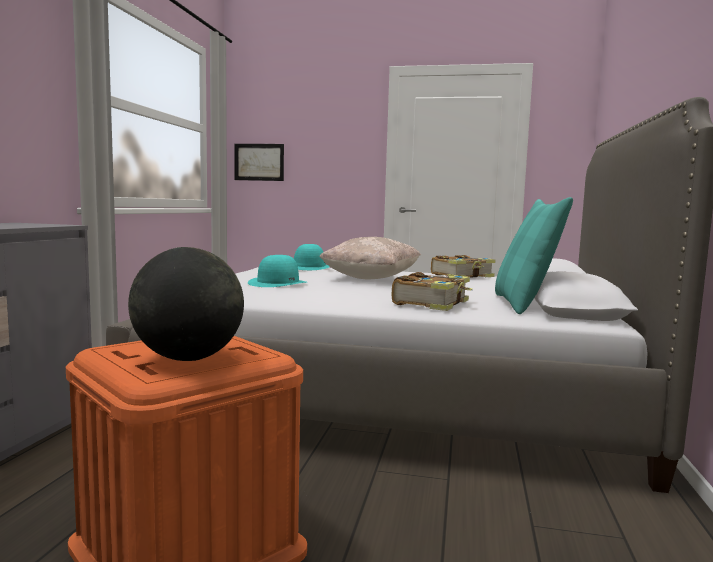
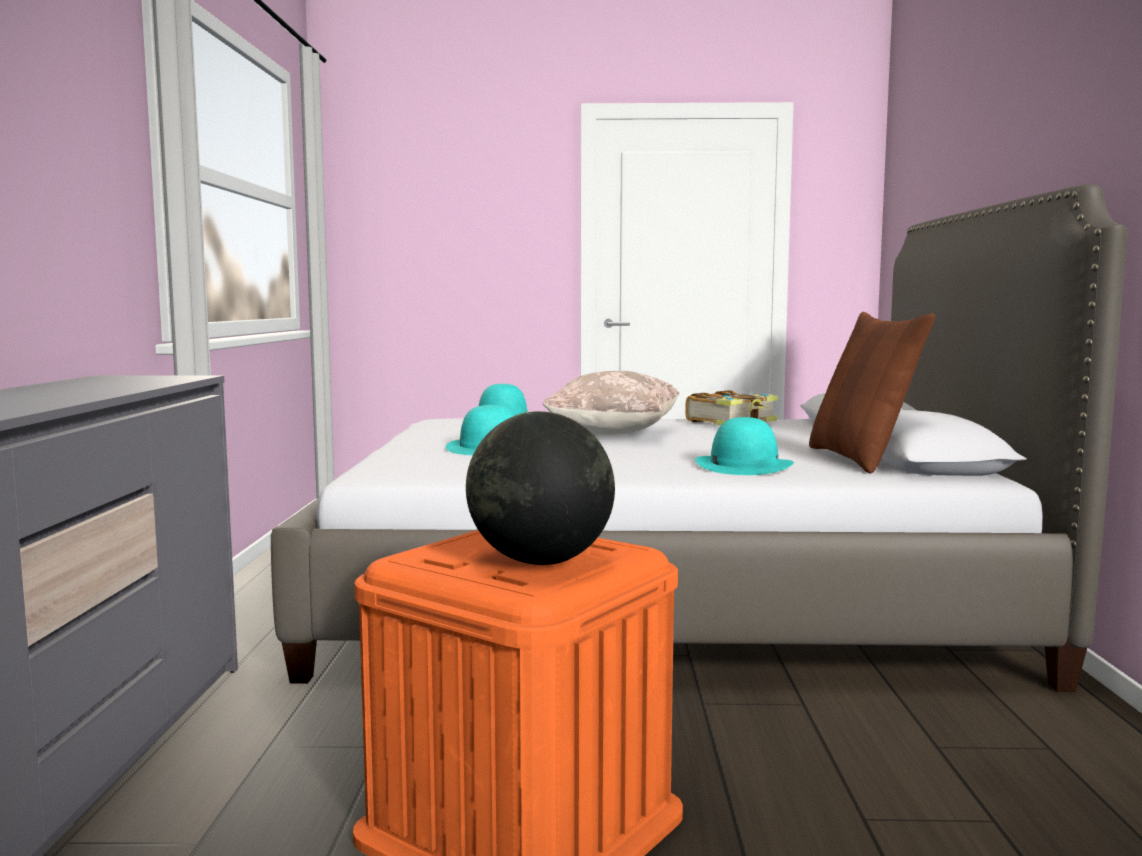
camera: 10 degrees left, 0 degrees up
picture [234,144,284,181] -> none
book [392,272,473,311] -> turquoise hat [695,417,794,475]
turquoise pillow [495,197,573,314] -> brown pillow [809,312,935,474]

